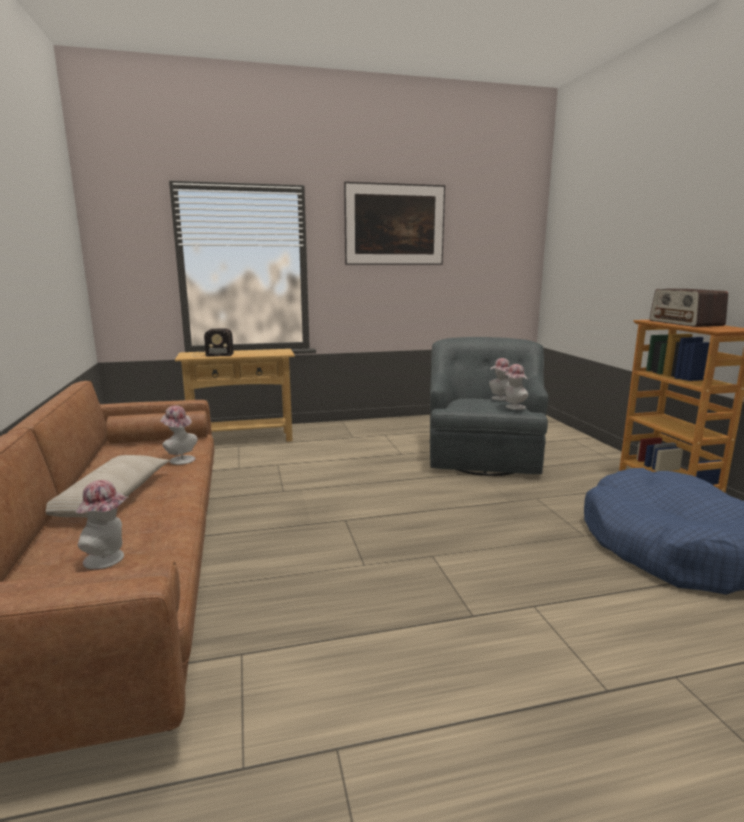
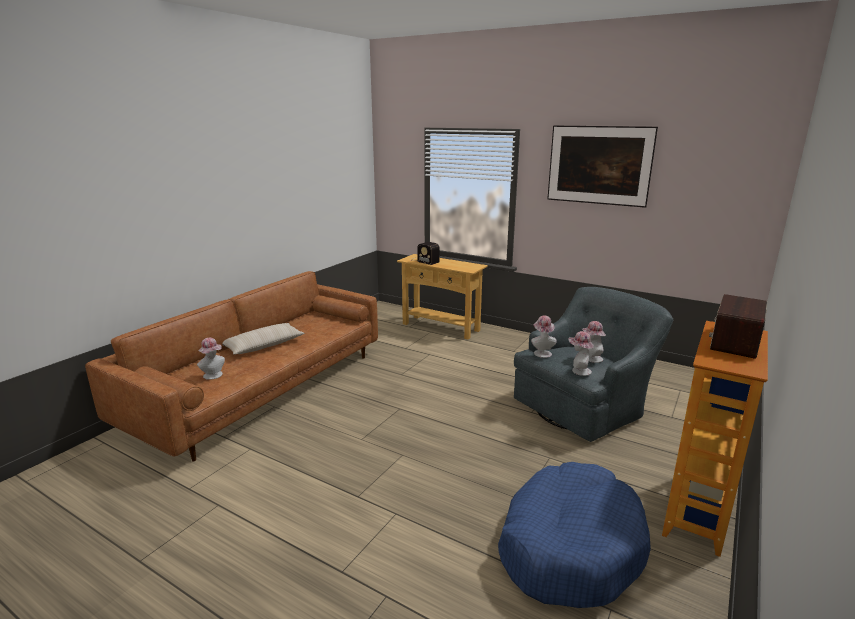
camera: 45 degrees right, 5 degrees up
hat [160,405,198,465] -> hat moved to [531,315,557,358]

